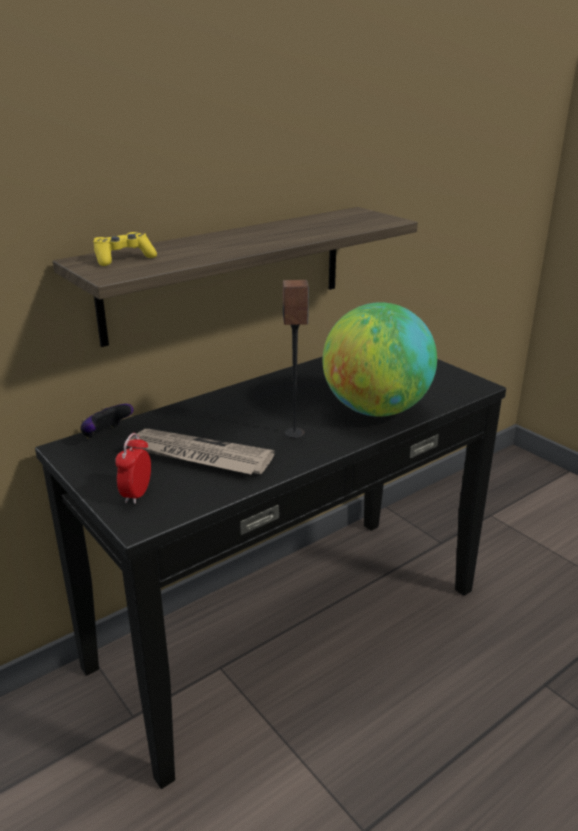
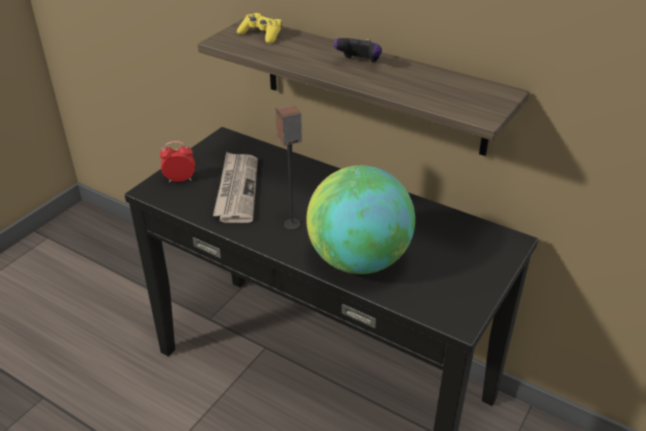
camera: 70 degrees right, 10 degrees up
game controller [80,404,133,439] -> game controller moved to [334,38,382,63]

